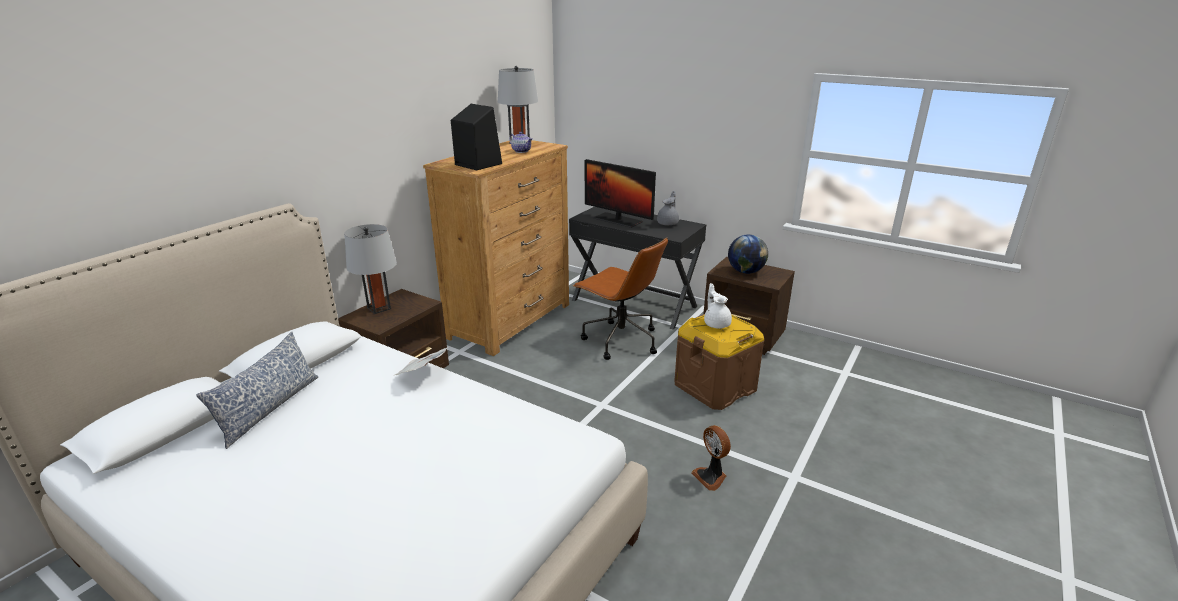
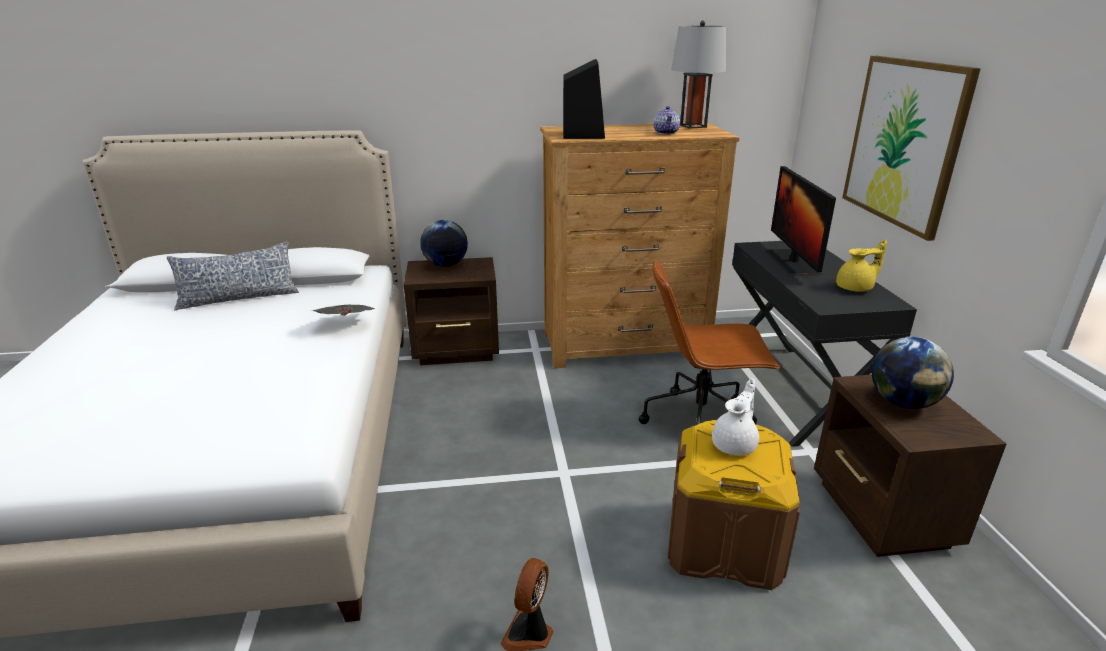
camera: 50 degrees right, 0 degrees up
grey table lamp [344,224,397,314] -> globe [420,220,468,267]
brown office chair [573,238,668,360] -> brown office chair turned 90 degrees clockwise [639,259,780,425]
grey teapot [657,191,679,225] -> yellow teapot [836,240,887,291]
none -> picture [842,56,981,241]

